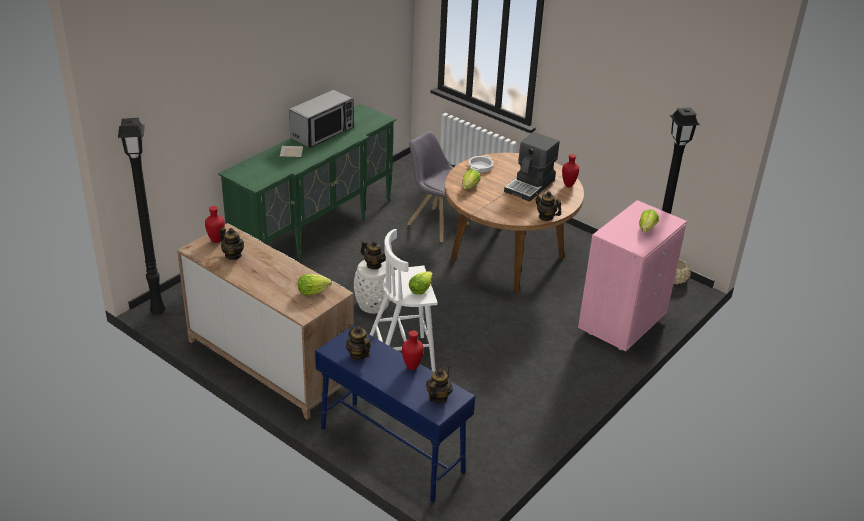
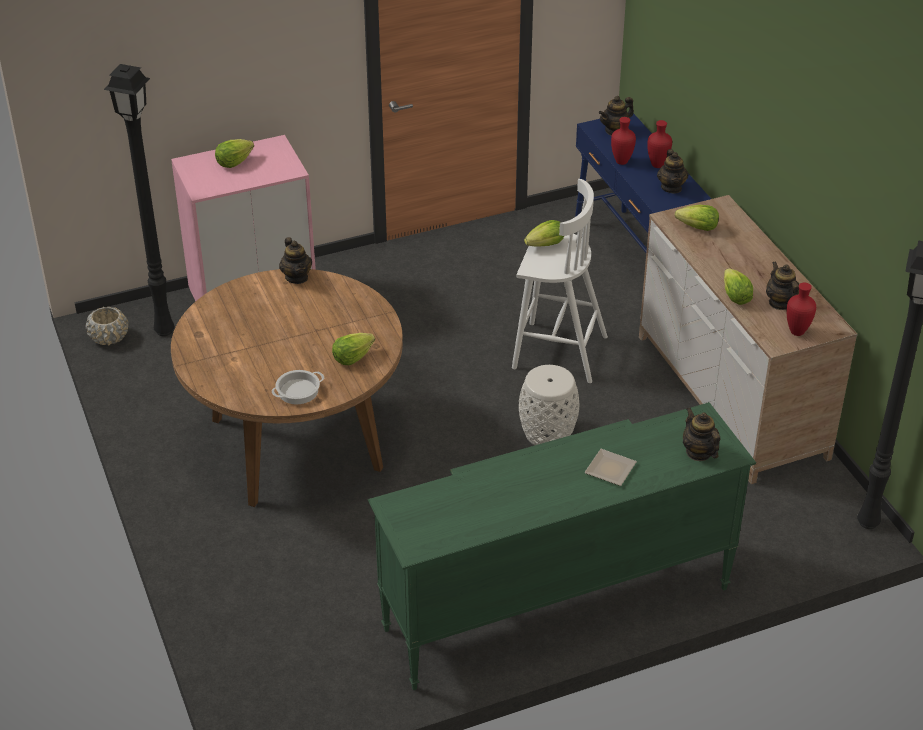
camera: 150 degrees left, 5 degrees up
microwave [289,90,354,148] -> none
teapot [361,241,386,269] -> teapot moved to [683,408,720,461]
grey chair [407,131,469,243] -> none
coffee machine [504,132,560,202] -> none
red vase [562,154,579,187] -> red vase moved to [647,120,672,168]
none -> lettuce [724,268,753,305]

